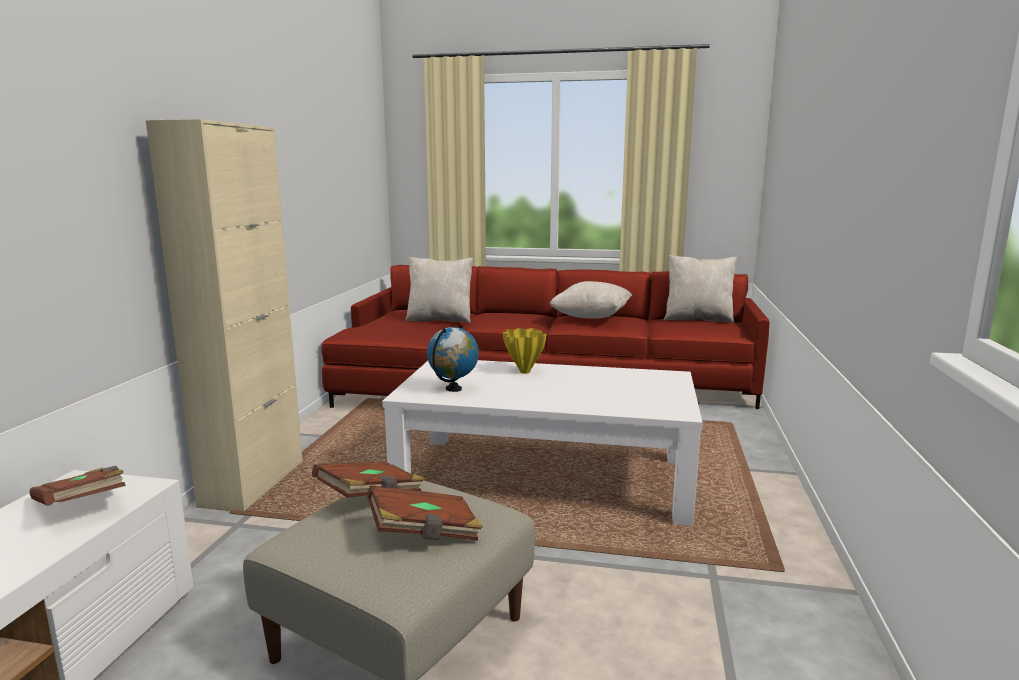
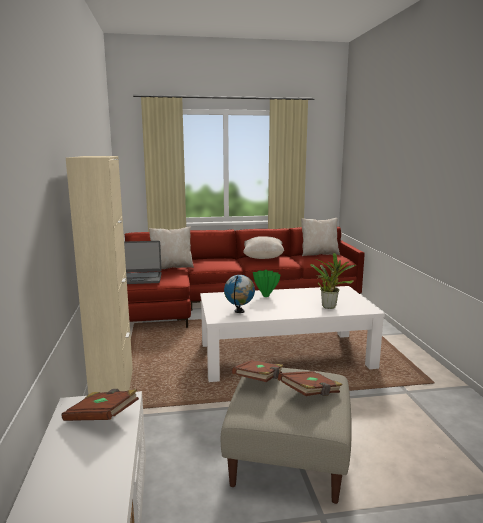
camera: 20 degrees left, 0 degrees up
yellow vase [503,328,547,374] -> green vase [253,270,280,297]
none -> laptop [124,241,162,284]
none -> potted plant [310,253,356,309]

